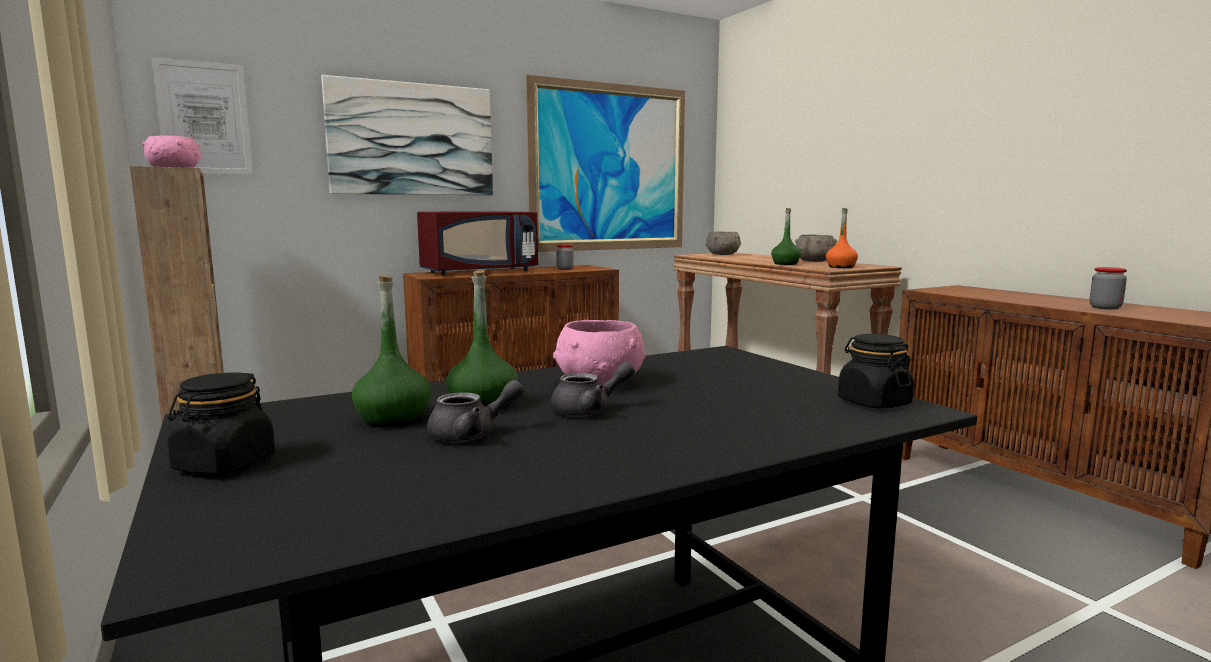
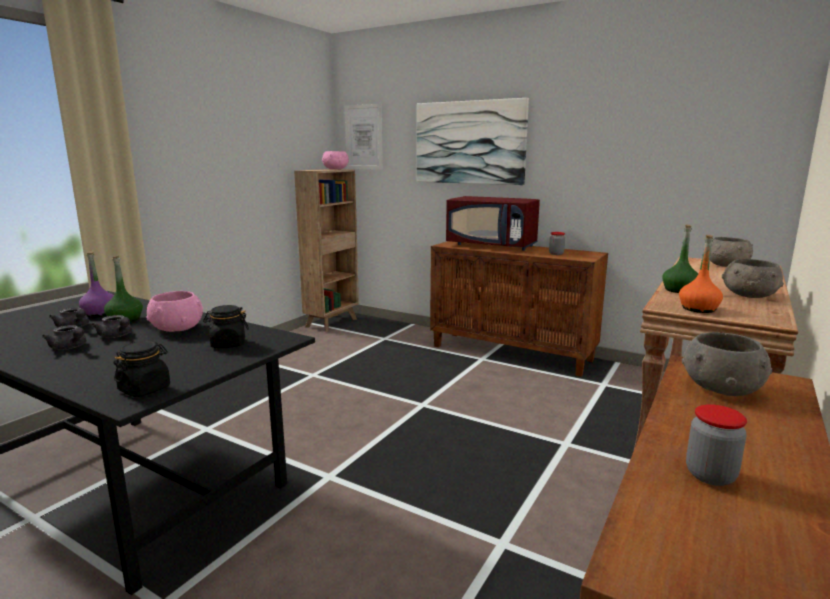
camera: 60 degrees right, 5 degrees up
black jar [168,372,275,475] -> black jar moved to [203,305,249,348]
green bottle [352,275,431,427] -> purple bottle [79,251,114,317]
picture [526,75,685,252] -> none
none -> grey teapot [42,325,86,350]
none -> grey bowl [682,332,773,396]

